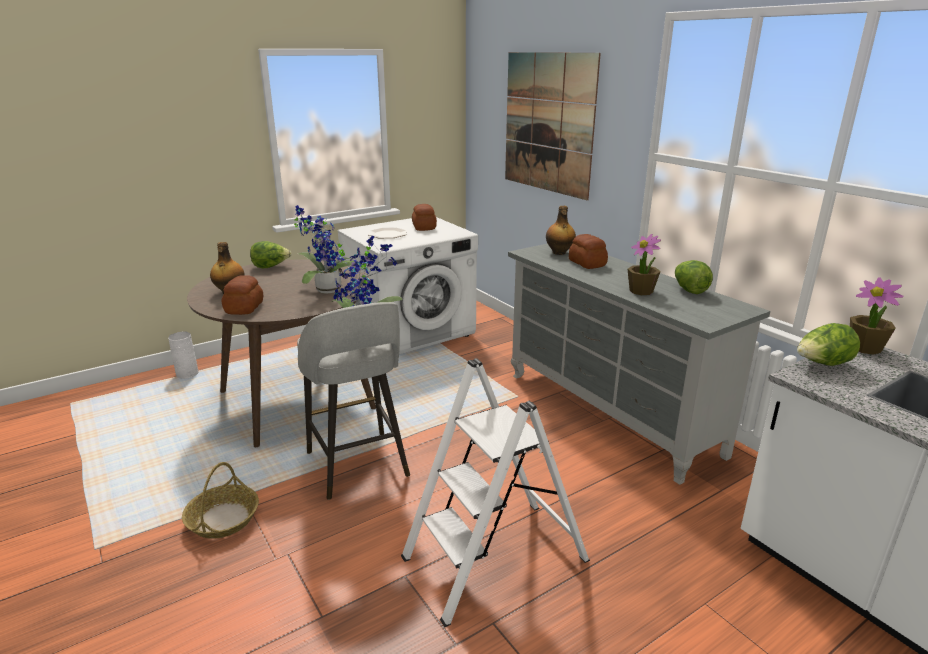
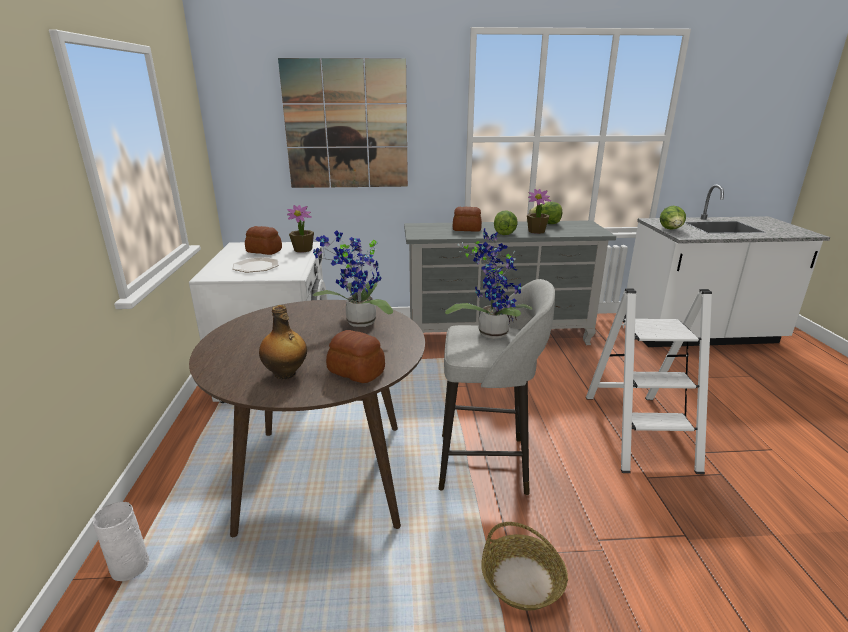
camera: 60 degrees left, 0 degrees up
lettuce [250,241,292,268] -> lettuce moved to [494,210,518,235]
bottle [546,206,576,255] -> none
potted plant [850,278,903,355] -> potted plant moved to [287,205,314,253]

